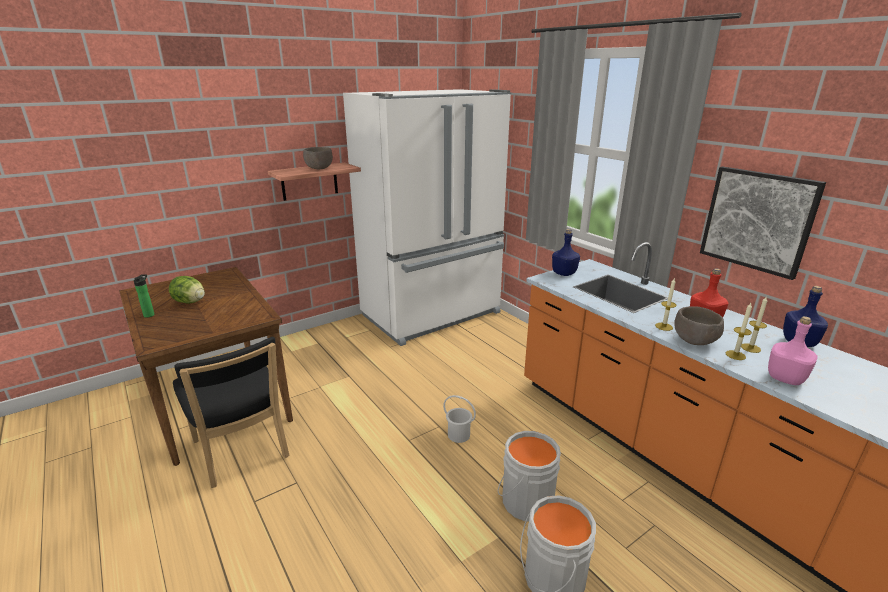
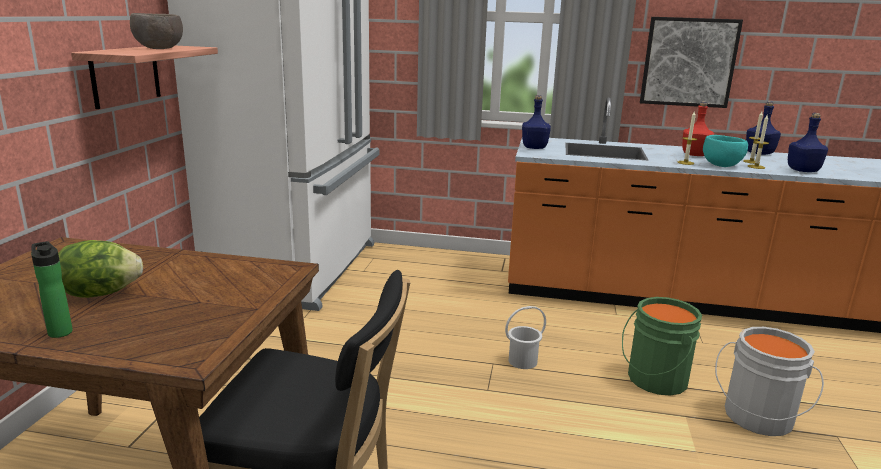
camera: 45 degrees left, 5 degrees down
grey bucket [497,431,561,522] -> green bucket [622,297,702,396]
brown bowl [674,306,724,345] -> turquoise bowl [703,135,748,167]
pink bottle [768,316,818,385] -> blue bottle [788,113,828,172]

